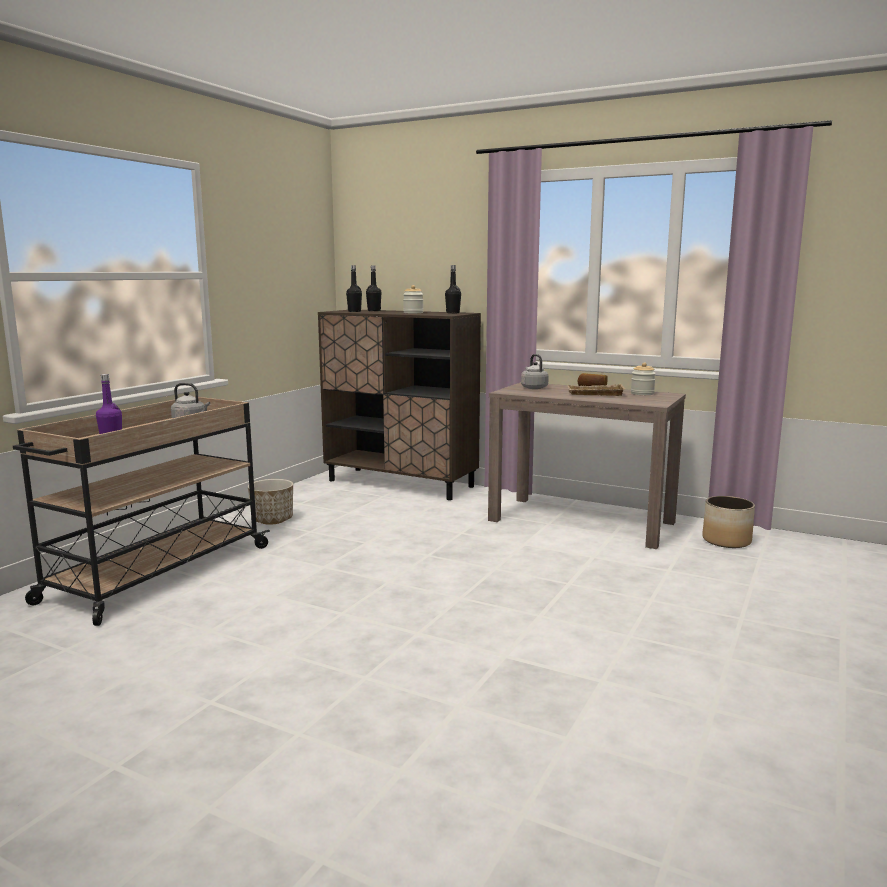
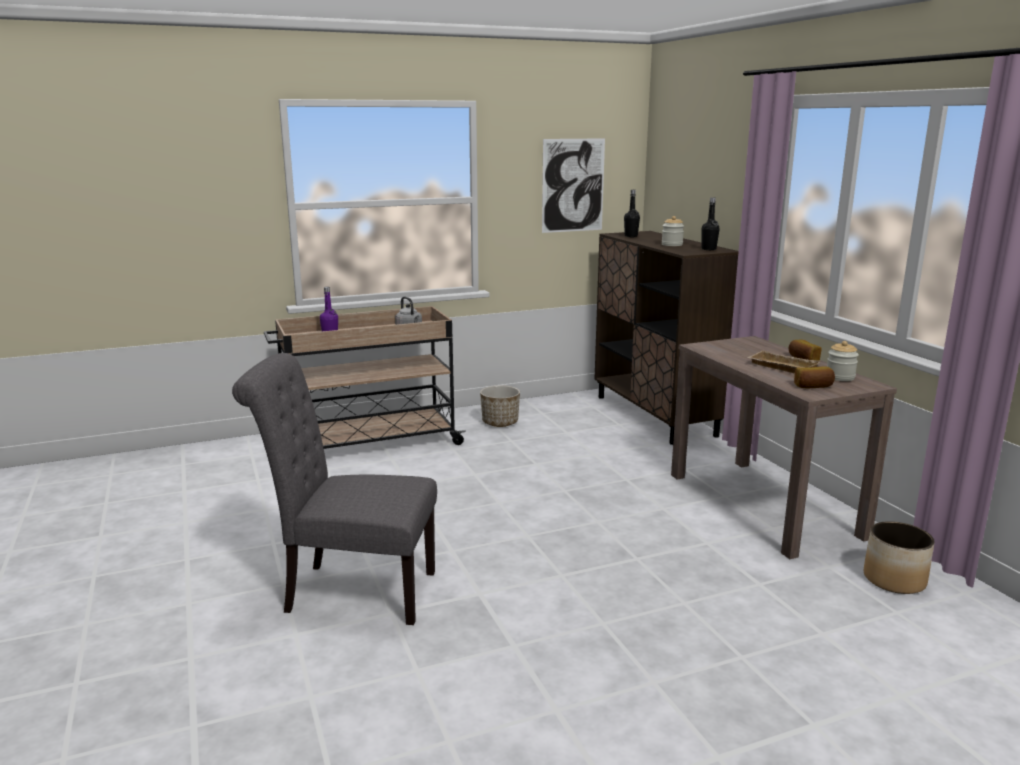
camera: 40 degrees right, 5 degrees up
black bottle [366,265,381,311] -> none
grey kettle [521,354,549,389] -> none
none -> grey chair [232,353,437,625]
none -> picture [542,138,605,233]
none -> bread [794,366,835,388]

